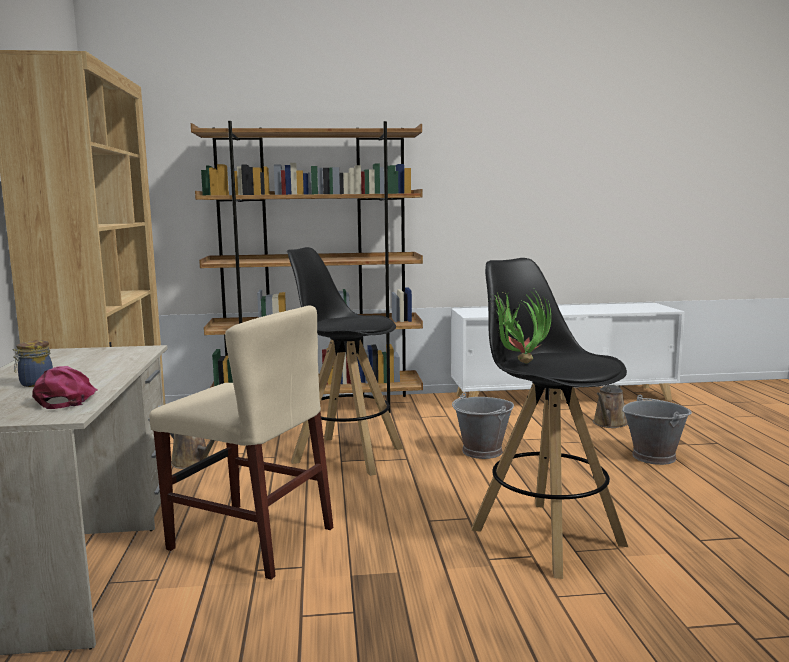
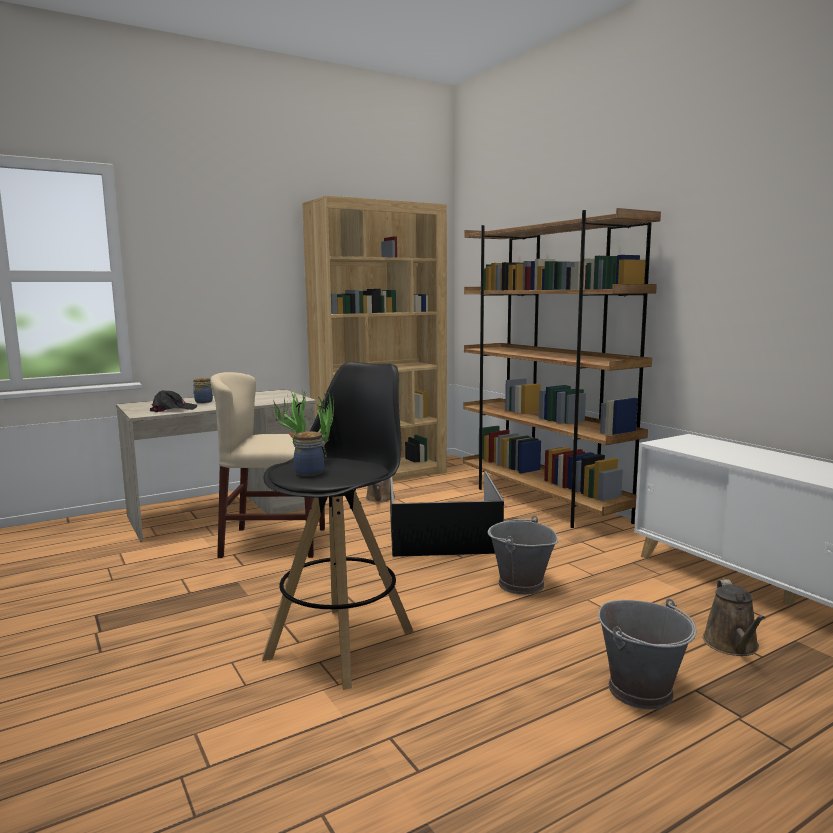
camera: 65 degrees right, 0 degrees up
pink cap [32,366,98,409] -> black cap [150,390,197,412]
beige chair [149,305,333,580] -> beige chair turned 90 degrees clockwise [210,372,325,558]
black stool [287,247,403,476] -> black storage box [390,471,504,557]
brown watering can [593,384,628,428] -> brown watering can turned 90 degrees counterclockwise [703,580,766,656]
none -> jar [294,431,327,476]

